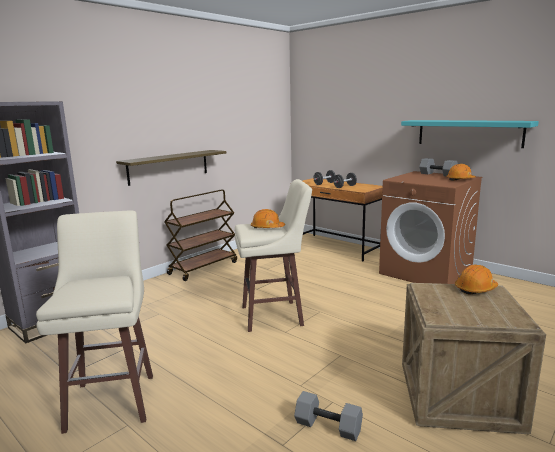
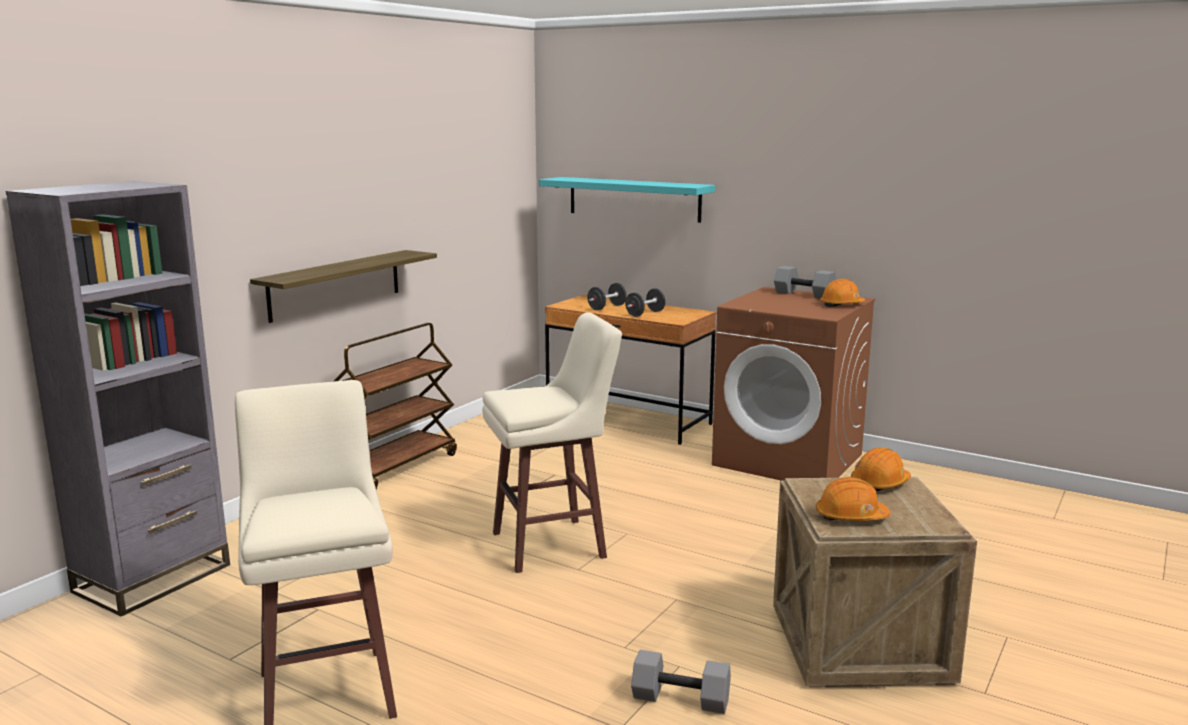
camera: 10 degrees left, 0 degrees up
orange hard hat [251,209,285,228] -> orange hard hat moved to [816,477,890,521]
turquoise shelf [401,120,539,148] -> turquoise shelf moved to [539,177,715,223]

